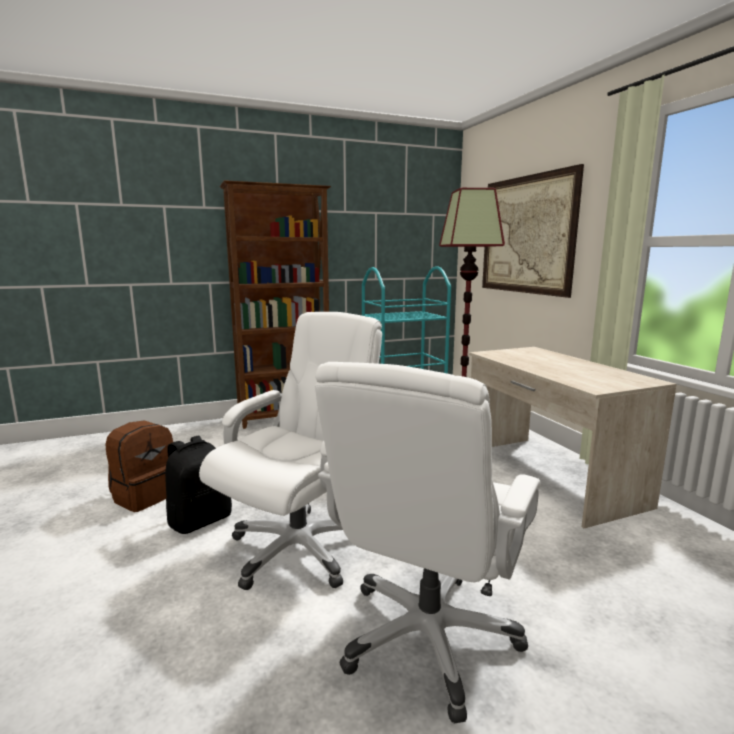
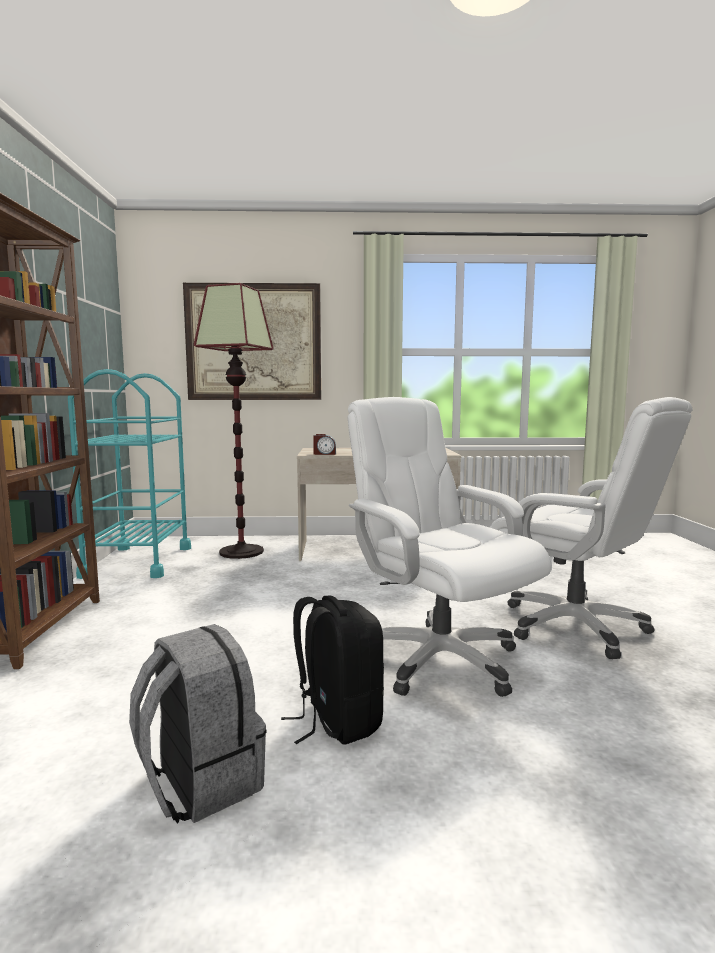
camera: 70 degrees left, 5 degrees down
brown backpack [105,420,173,512] -> grey backpack [129,624,267,824]
none -> alarm clock [313,434,336,455]

